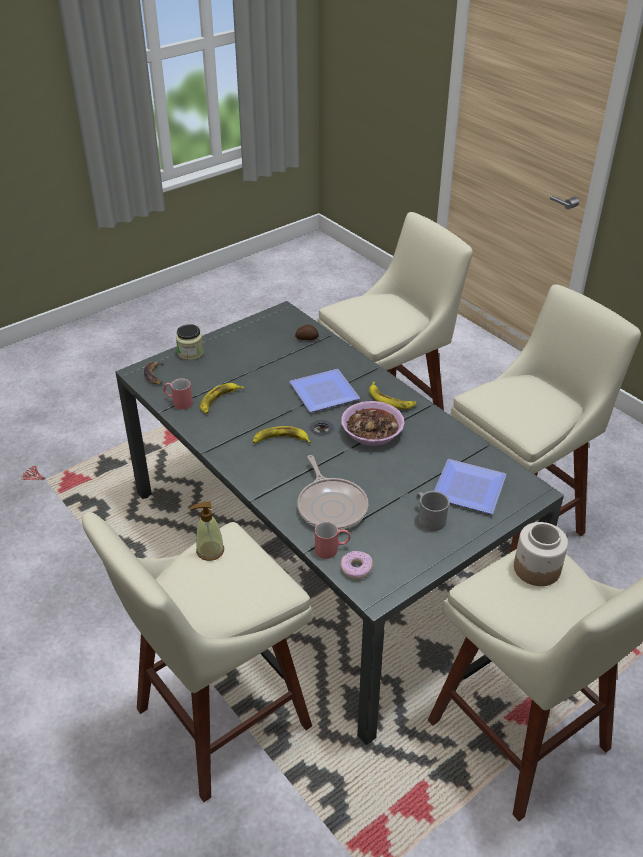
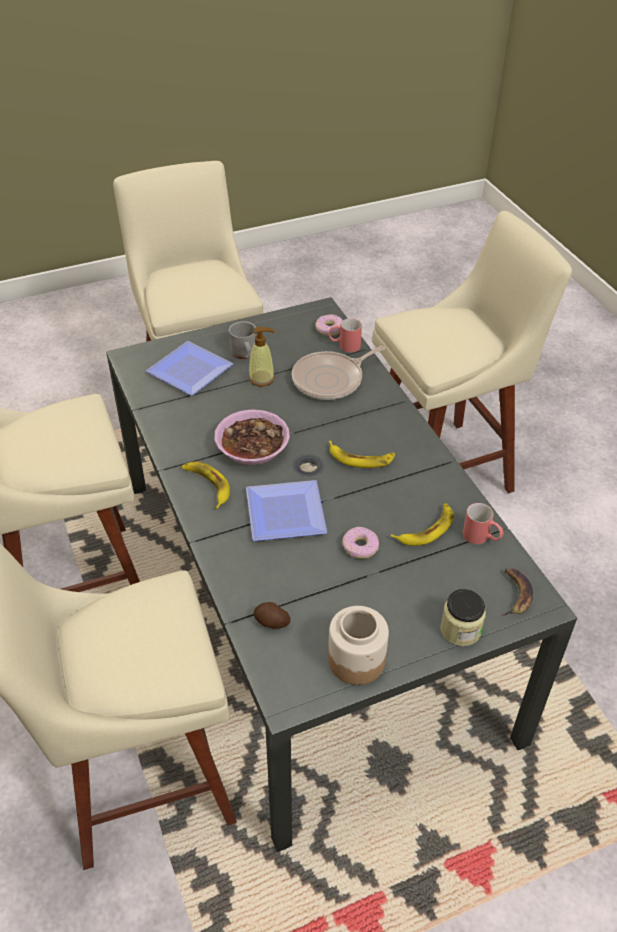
camera: 165 degrees left, 5 degrees up
soap dispenser [190,501,224,561] -> soap dispenser moved to [248,327,275,387]
frying pan [297,455,368,530] -> frying pan turned 120 degrees counterclockwise [292,346,385,400]
jar [514,522,568,586] -> jar moved to [328,606,389,685]
none -> donut [342,527,379,559]

